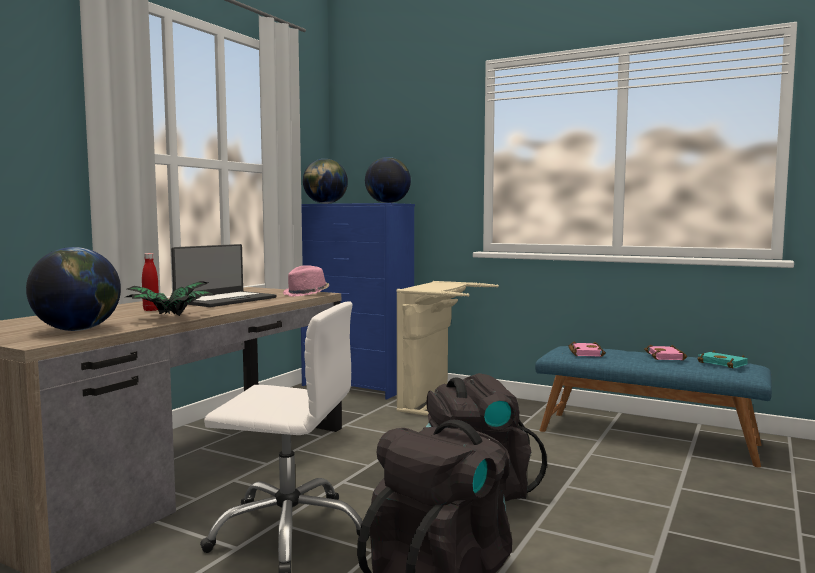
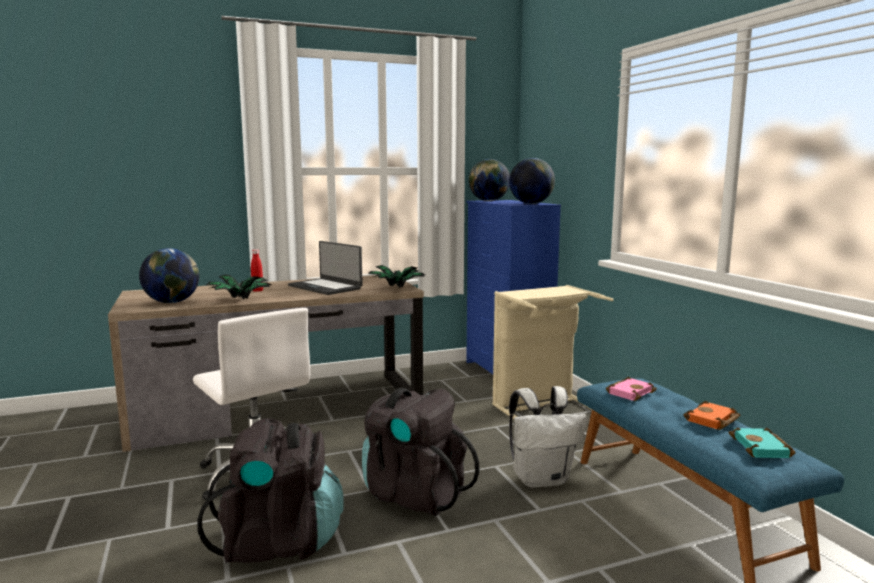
camera: 40 degrees right, 5 degrees up
laptop [171,244,277,307] -> laptop turned 60 degrees clockwise [288,241,363,295]
pink hat [283,265,329,297] -> potted plant [368,265,425,288]
pink book [644,345,687,360] -> orange book [683,401,740,430]
none -> white backpack [509,386,587,488]

